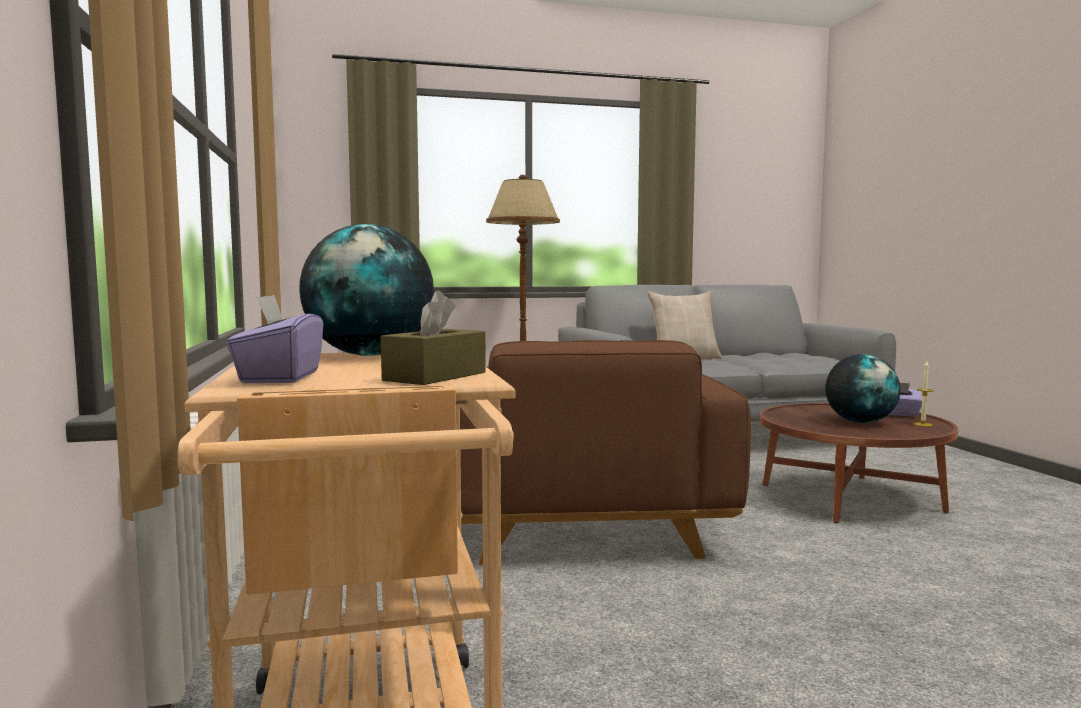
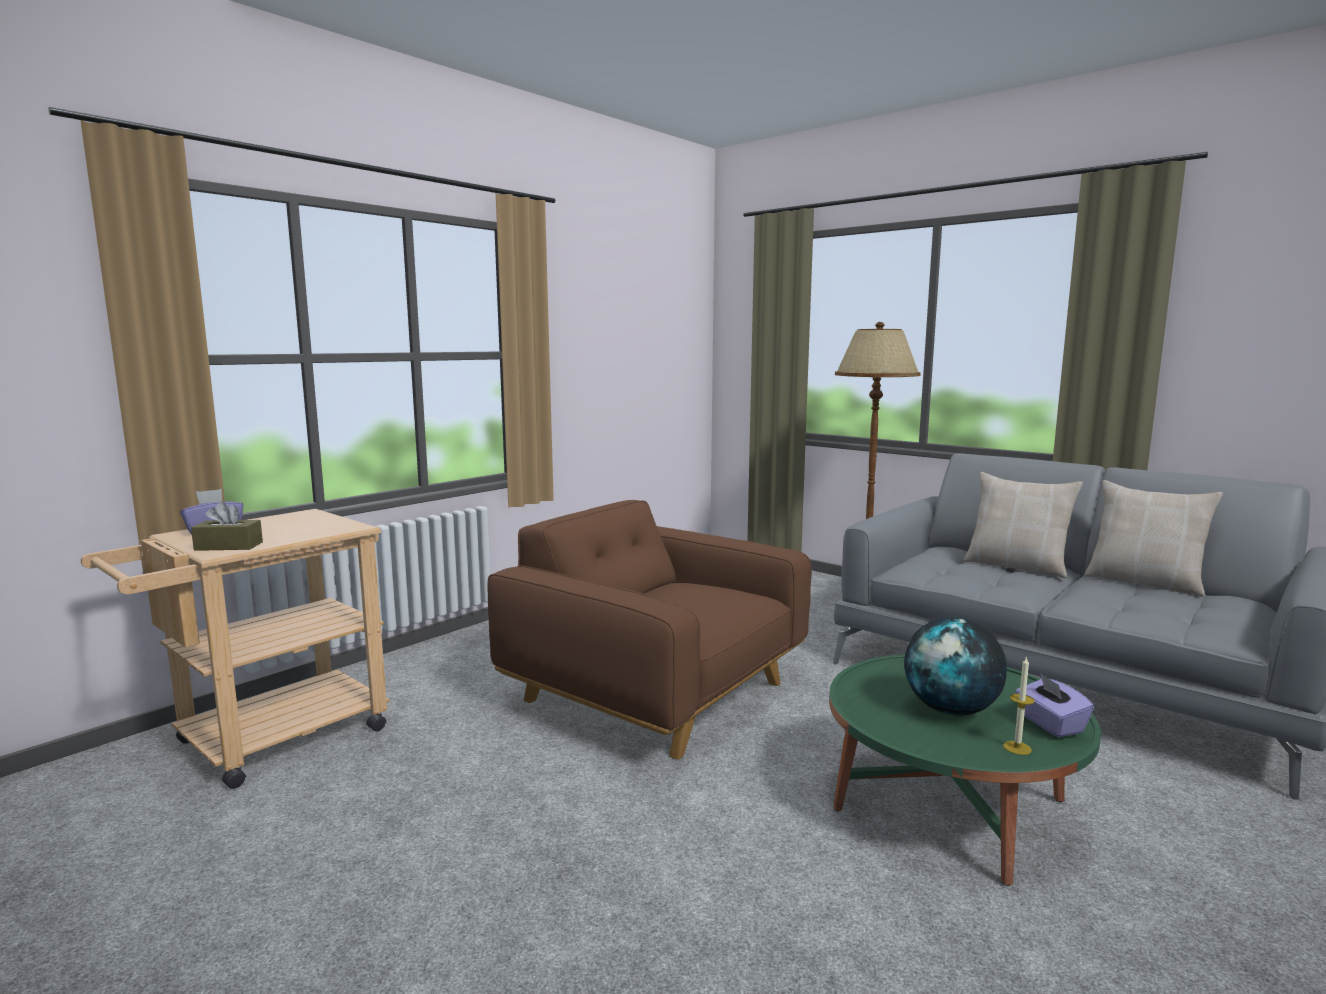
camera: 55 degrees right, 5 degrees up
globe [299,224,434,356] -> none
brown armchair [460,340,751,565] -> brown armchair turned 75 degrees clockwise [487,500,812,760]
brown coffee table [760,403,958,523] -> green coffee table [829,654,1101,886]
none -> beige pillow [1084,480,1223,597]

